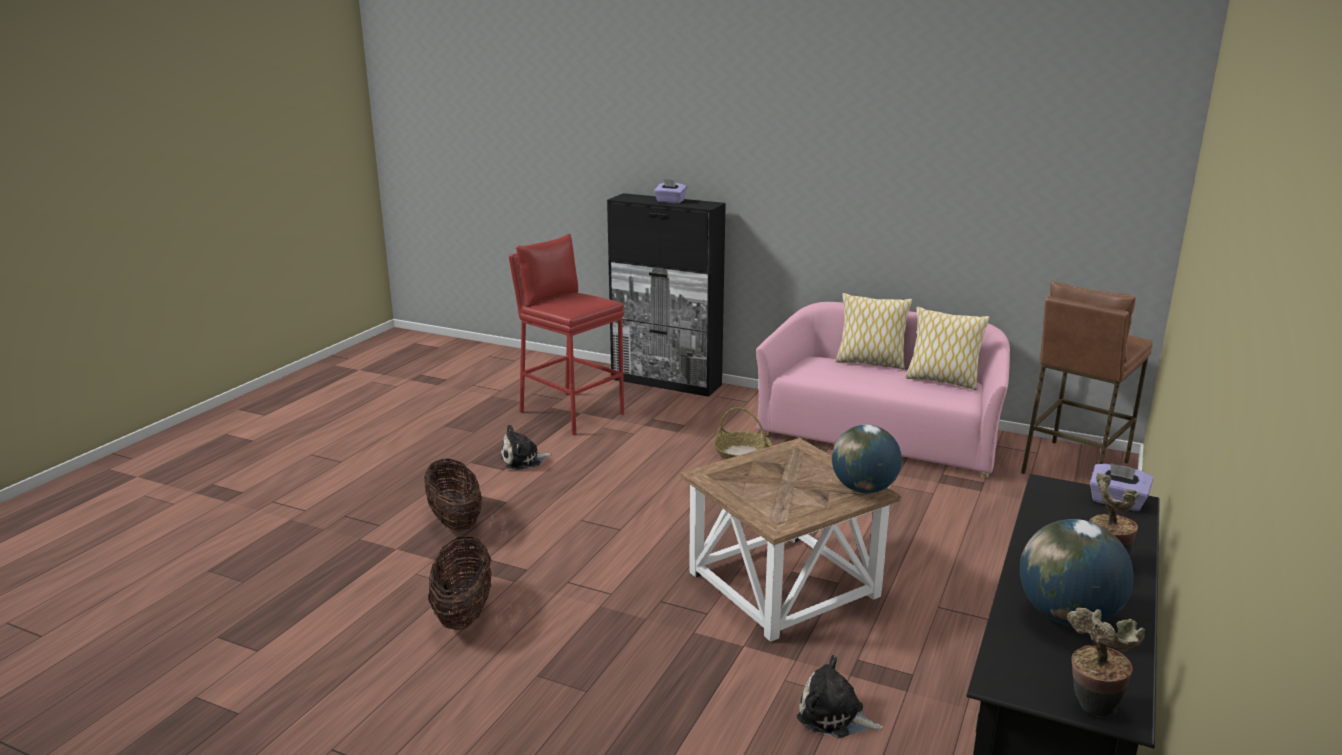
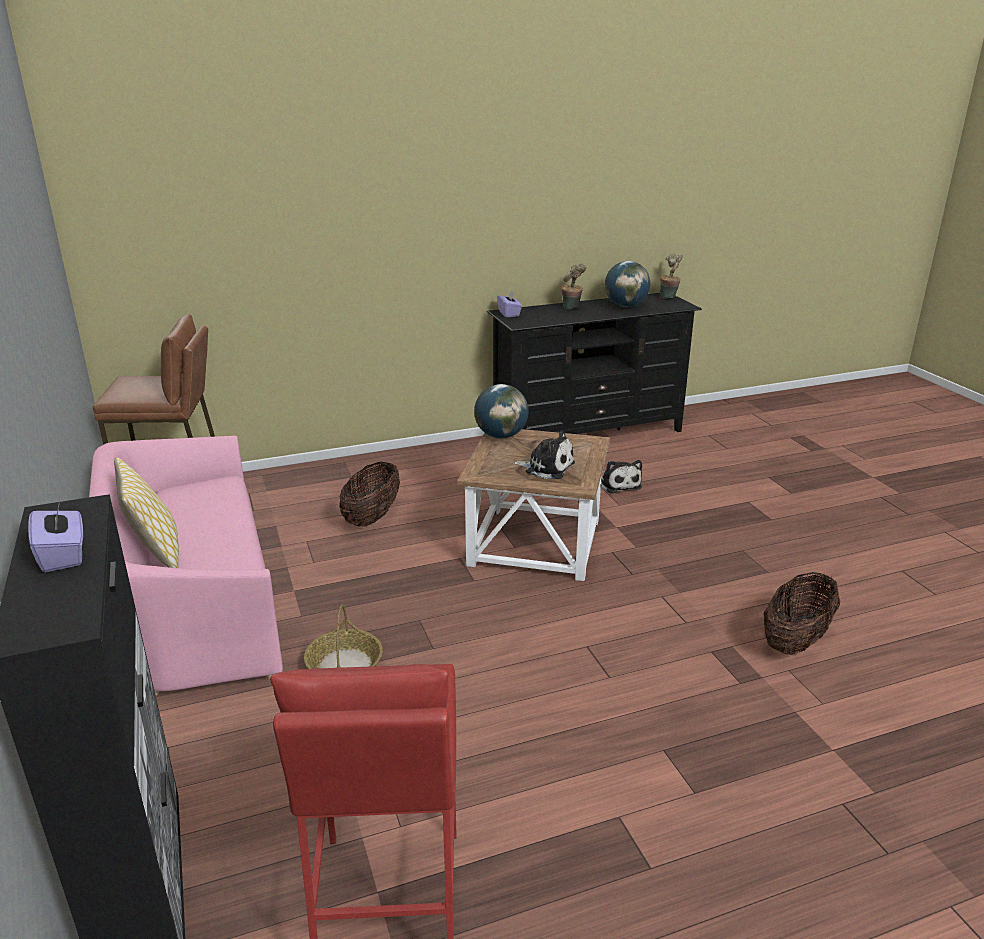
camera: 135 degrees left, 5 degrees up
basket [424,459,482,532] -> basket moved to [339,462,400,527]
plush toy [500,424,553,470] -> plush toy moved to [513,430,575,479]
pillow [905,307,990,390] -> none

